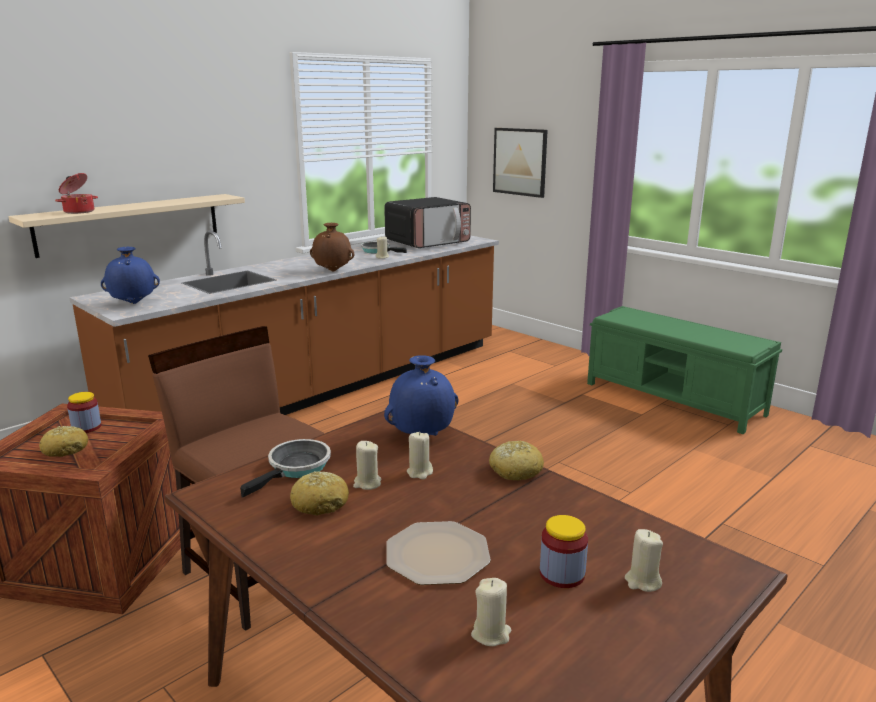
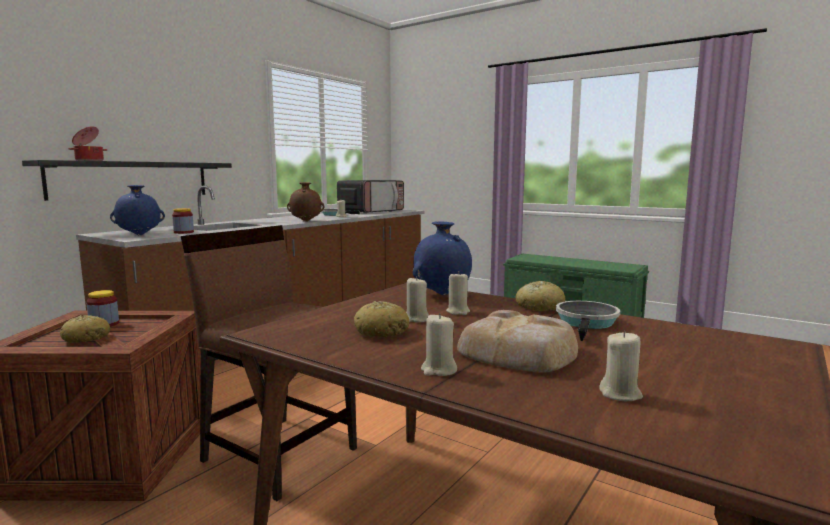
camera: 10 degrees left, 10 degrees down
beige shelf [8,194,245,258] -> black shelf [22,160,232,201]
frying pan [240,439,331,498] -> frying pan moved to [556,301,620,341]
plate [386,521,491,585] -> bread [457,310,578,373]
picture [493,128,548,198] -> none
jar [540,515,588,588] -> jar moved to [172,208,194,234]
beige candle [625,529,663,592] -> beige candle moved to [421,313,457,376]

